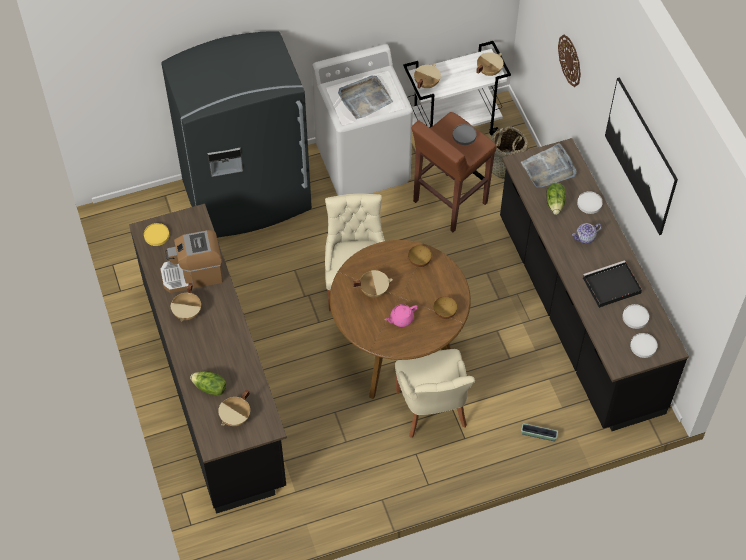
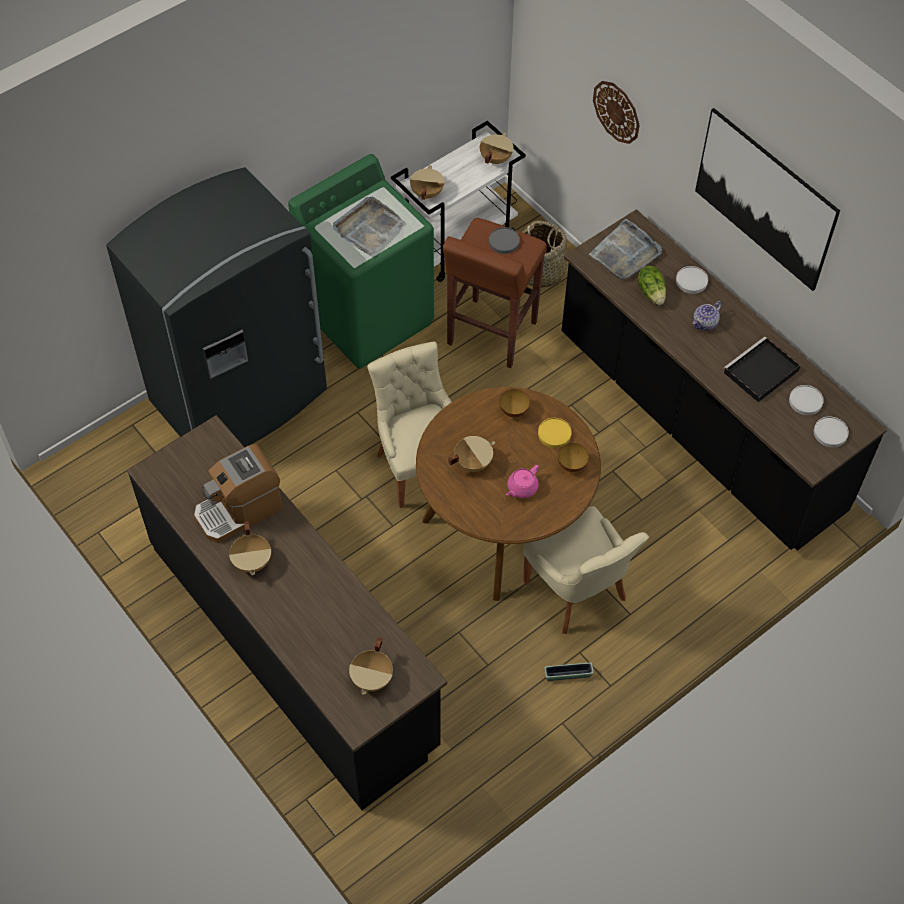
camera: 20 degrees left, 0 degrees up
yellow plate [144,223,170,246] -> yellow plate moved to [538,418,571,448]
lettuce [190,371,226,396] -> none
white washing machine [312,44,413,196] -> green washing machine [288,154,434,369]
planter [521,423,558,441] -> planter moved to [545,663,593,681]

